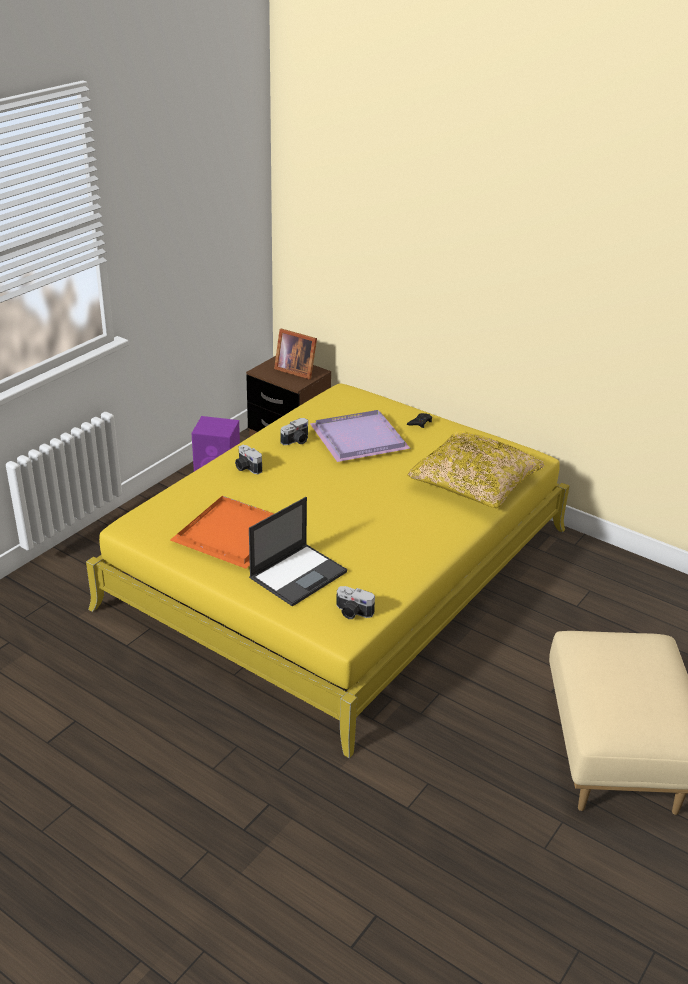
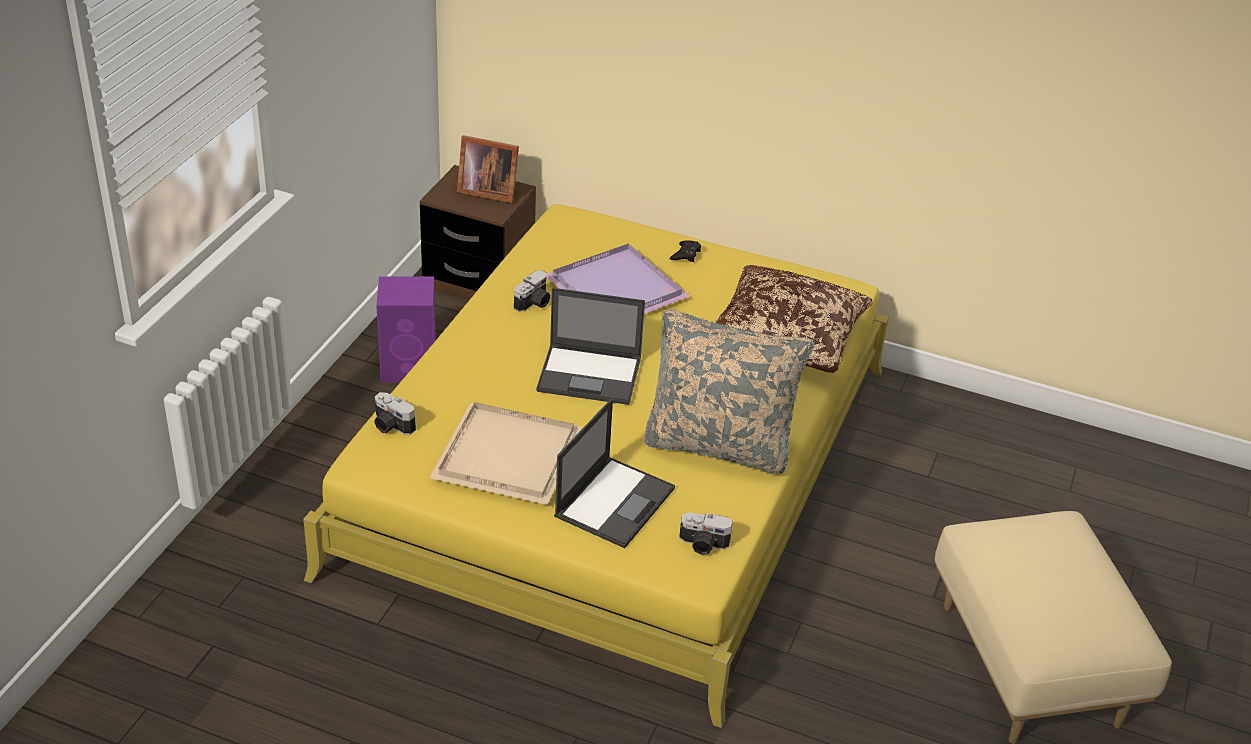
camera: 15 degrees left, 5 degrees up
orange tray [170,496,274,569] -> beige tray [429,402,582,505]
camera [235,445,262,474] -> camera moved to [374,392,416,435]
yellow pillow [408,430,545,508] -> brown pillow [715,265,873,373]
none -> laptop [536,288,645,405]
none -> grey pillow [644,308,815,474]

